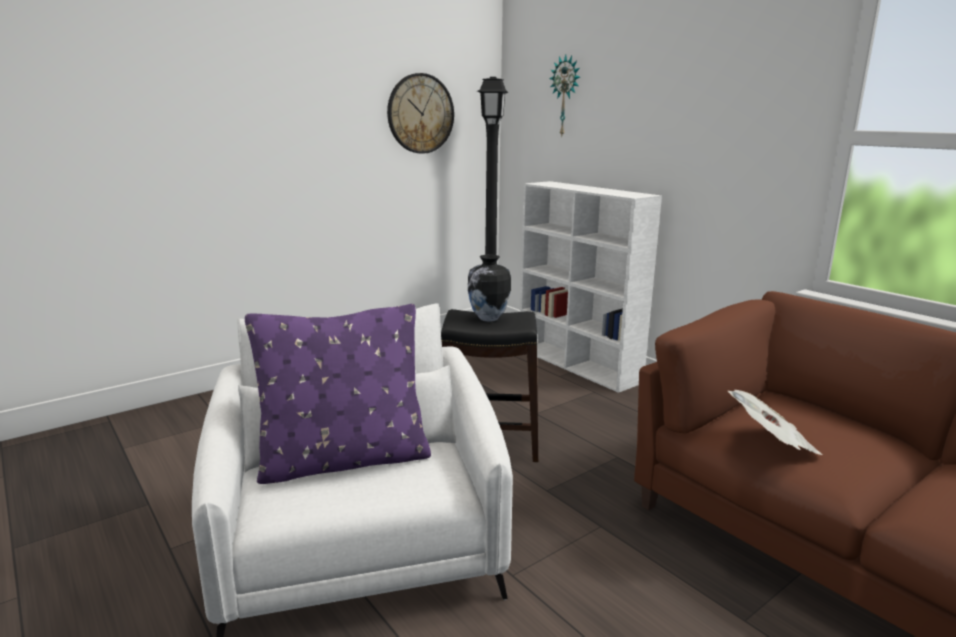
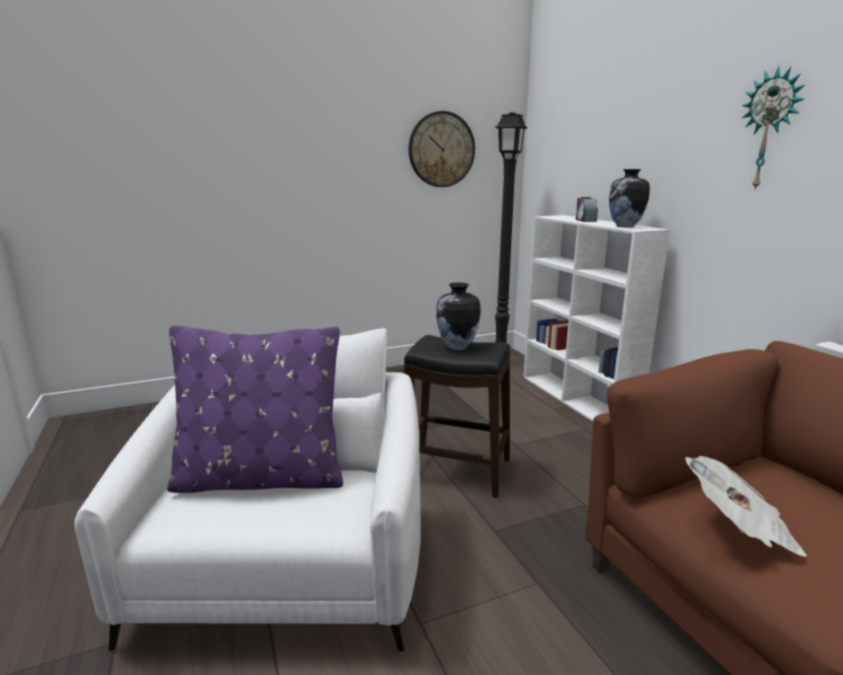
camera: 15 degrees right, 0 degrees up
wall clock [549,55,580,136] -> wall clock moved to [742,66,805,191]
none -> alarm clock [576,197,598,222]
none -> vase [609,169,650,227]

